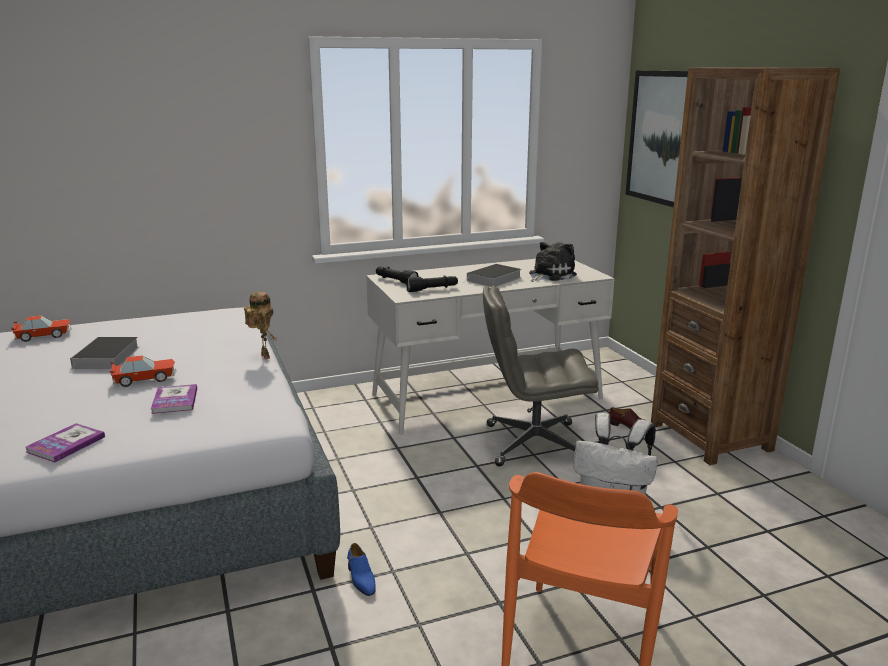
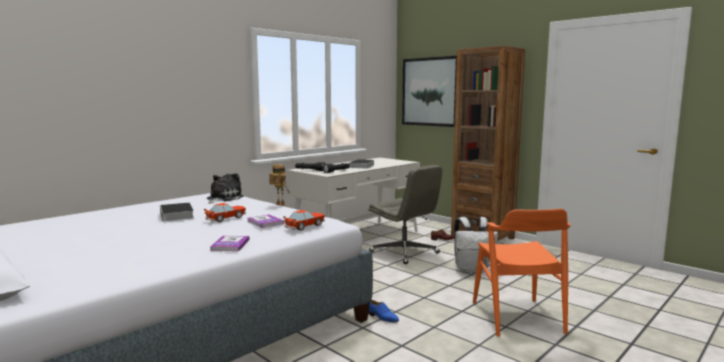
camera: 25 degrees left, 10 degrees down
toy car [11,316,72,342] -> toy car moved to [283,210,325,231]
grey office chair [483,286,599,467] -> grey office chair turned 105 degrees counterclockwise [368,165,442,264]
plush toy [529,242,577,282] -> plush toy moved to [207,173,243,204]

